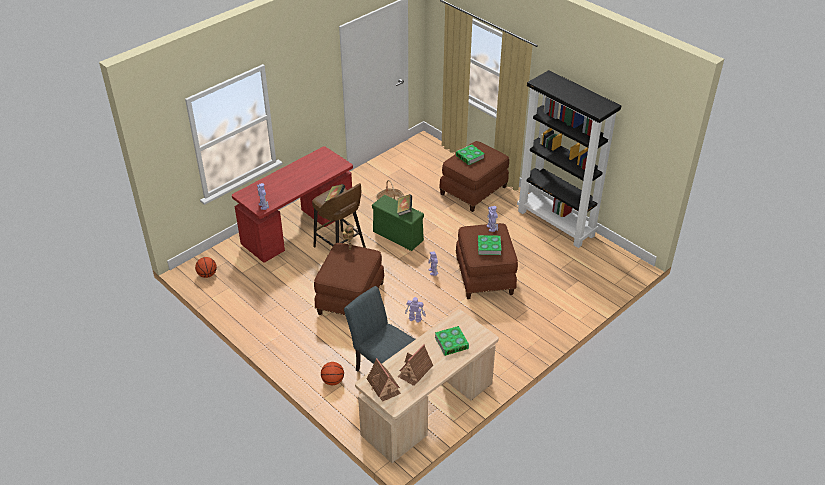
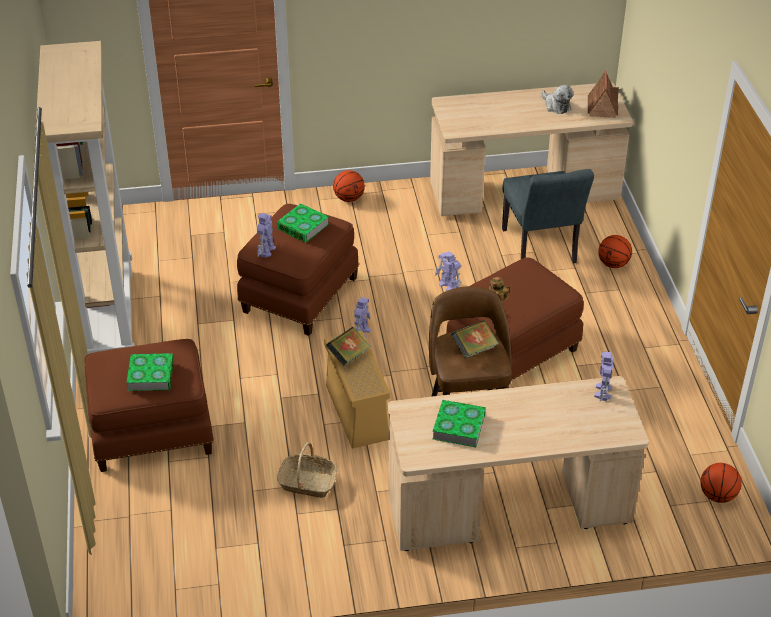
camera: 145 degrees left, 0 degrees up
red desk [232,146,353,263] -> beige desk [388,376,649,551]
green storage box [372,195,424,251] -> beige storage box [324,331,390,448]
toy house [398,344,433,386] -> plush toy [541,85,574,114]
book [435,326,469,356] -> book moved to [433,400,486,447]
black bookcase [517,70,621,248] -> beige bookcase [35,41,134,354]
none -> basketball [333,170,365,202]

